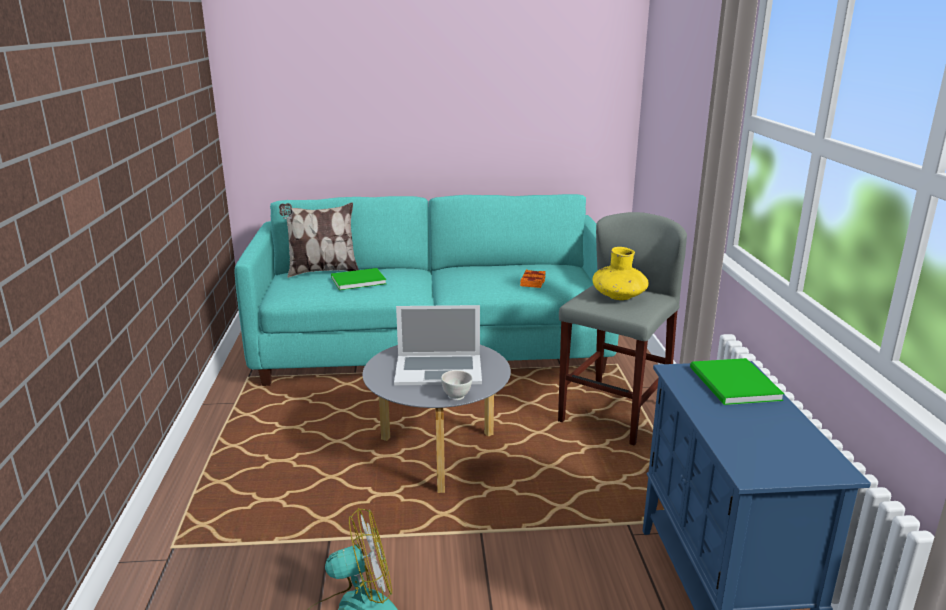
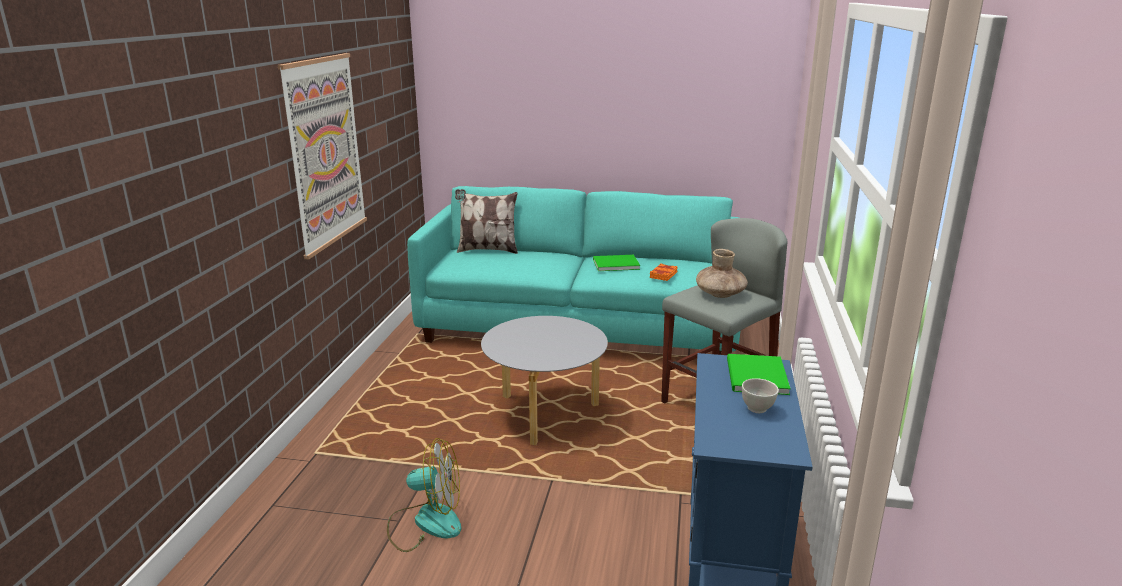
camera: 15 degrees right, 0 degrees up
green book [331,268,386,290] -> green book moved to [593,255,640,271]
laptop [394,305,482,385] -> none
white bowl [441,370,472,400] -> white bowl moved to [742,378,779,413]
yellow vase [592,247,649,300] -> brown vase [696,249,748,298]
none -> picture [278,53,367,259]

